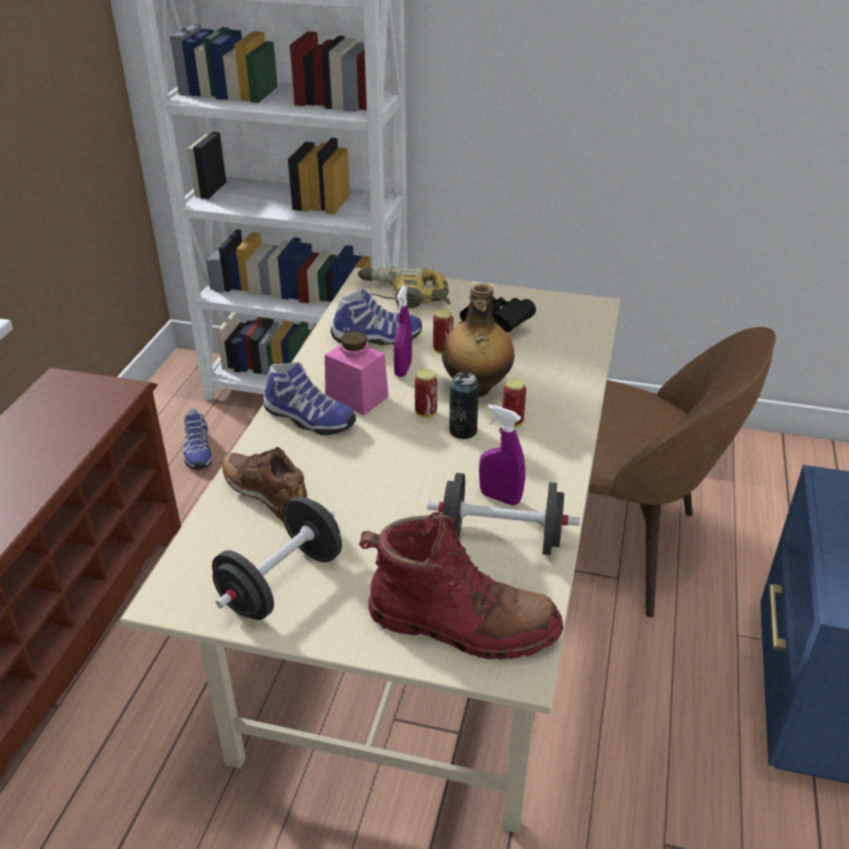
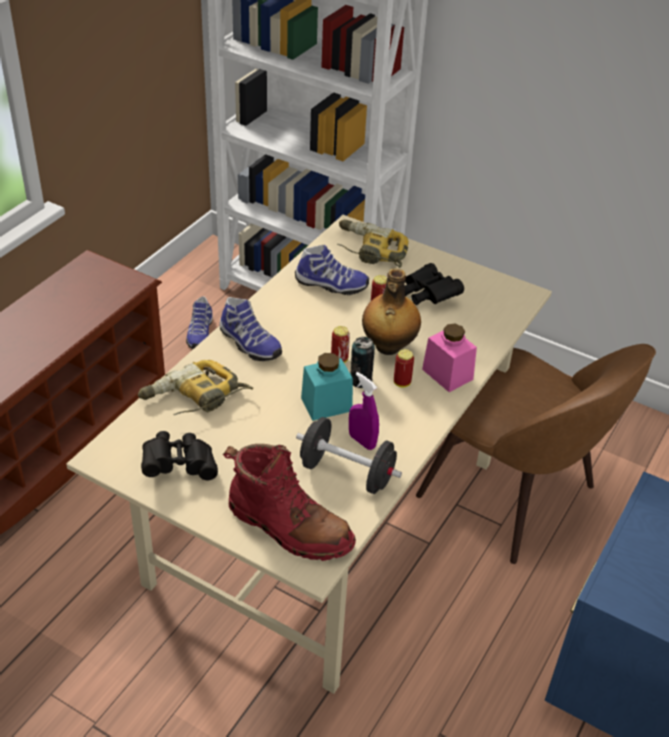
camera: 15 degrees right, 5 degrees up
black dumbbell [212,496,342,620] -> black binoculars [141,431,218,480]
brown shoe [222,447,307,521] -> power drill [138,360,253,415]
pink jar [325,331,389,415] -> pink jar moved to [422,324,477,392]
purple spray bottle [394,286,412,377] -> none
none -> turquoise jar [301,353,353,421]

